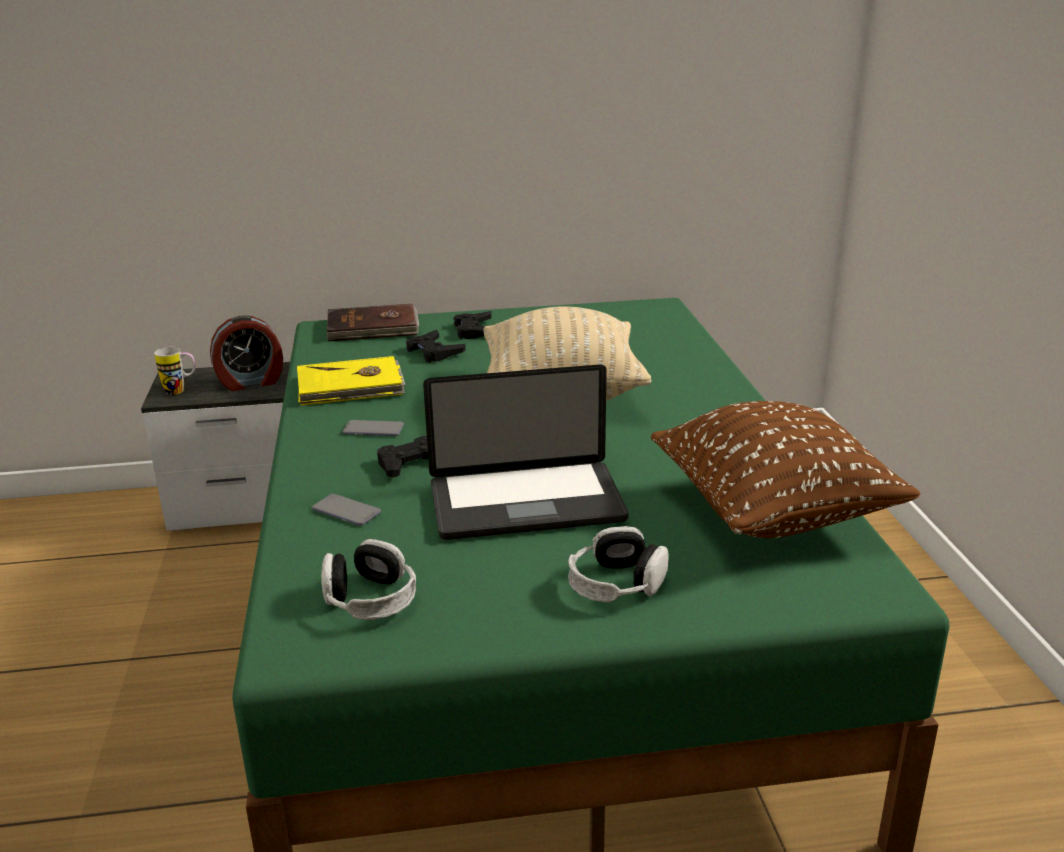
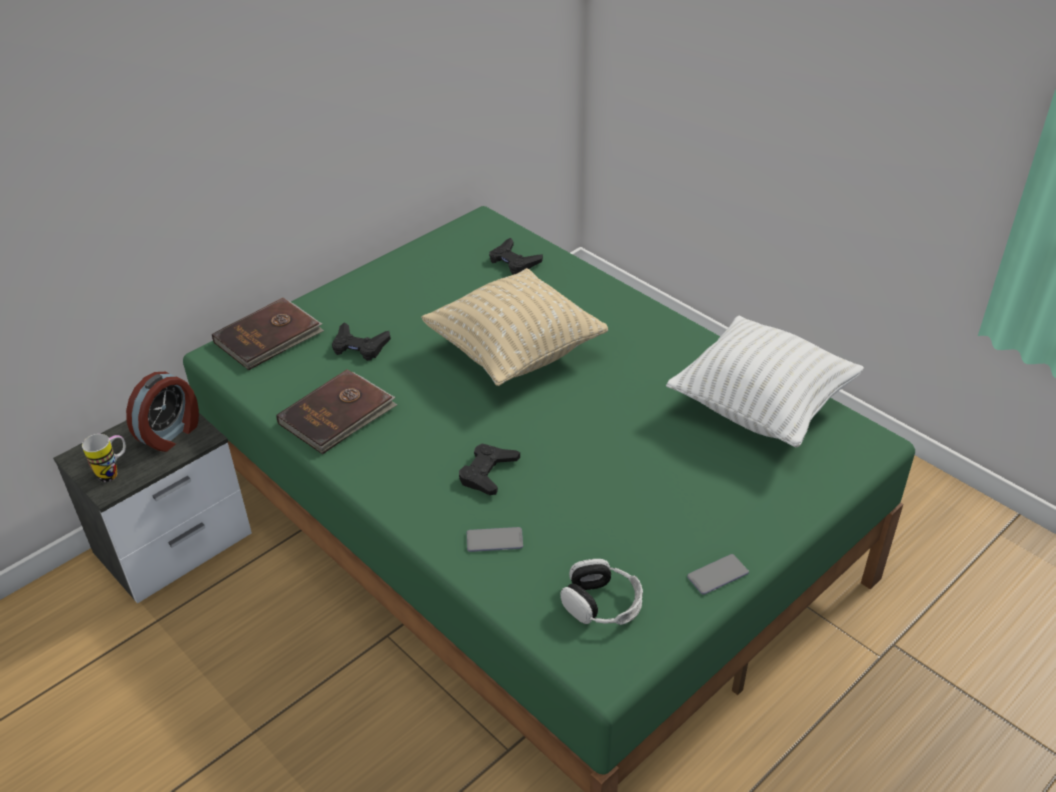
camera: 35 degrees left, 15 degrees up
yellow book [297,356,405,406] -> brown book [276,369,397,454]
phone [342,420,404,436] -> phone moved to [687,554,749,595]
laptop [423,365,629,540] -> none
black game controller [453,311,492,339] -> black game controller moved to [489,238,543,275]
headphones [568,526,669,602] -> none
brown pillow [651,401,920,538] -> white pillow [666,315,864,447]

